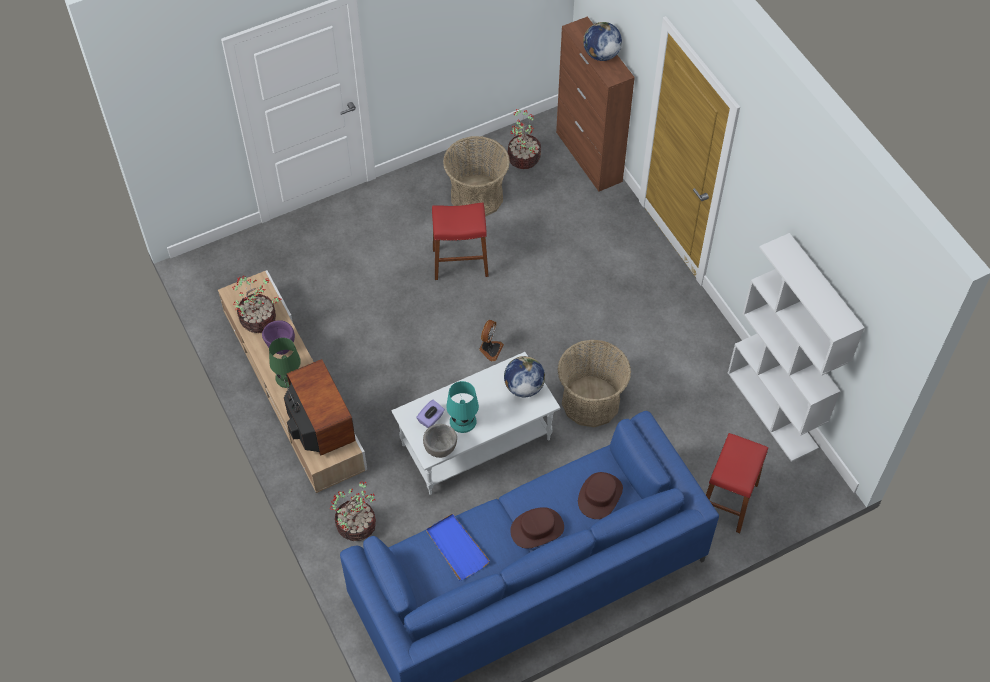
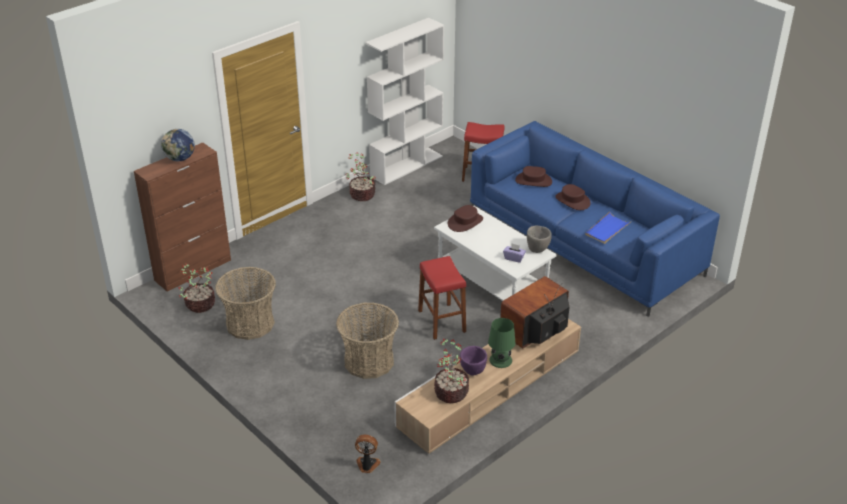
camera: 105 degrees left, 20 degrees down
potted plant [330,481,376,541] -> potted plant moved to [345,153,376,201]
red stool [432,202,489,280] -> red stool moved to [418,256,466,340]
turquoise table lamp [446,381,479,433] -> none
fan [479,320,504,362] -> fan moved to [355,435,381,473]
globe [504,356,545,397] -> brown hat [448,205,483,232]
basket [558,340,631,427] -> basket moved to [336,302,399,379]

